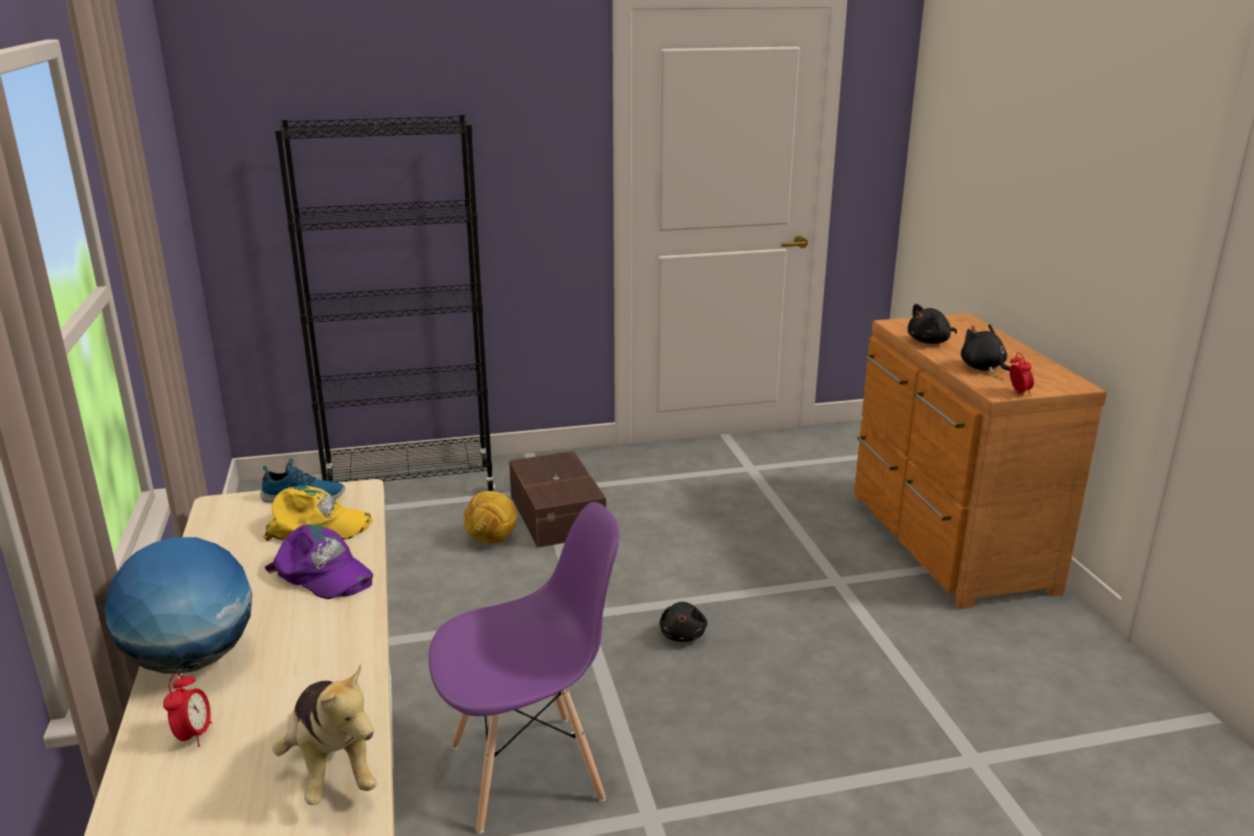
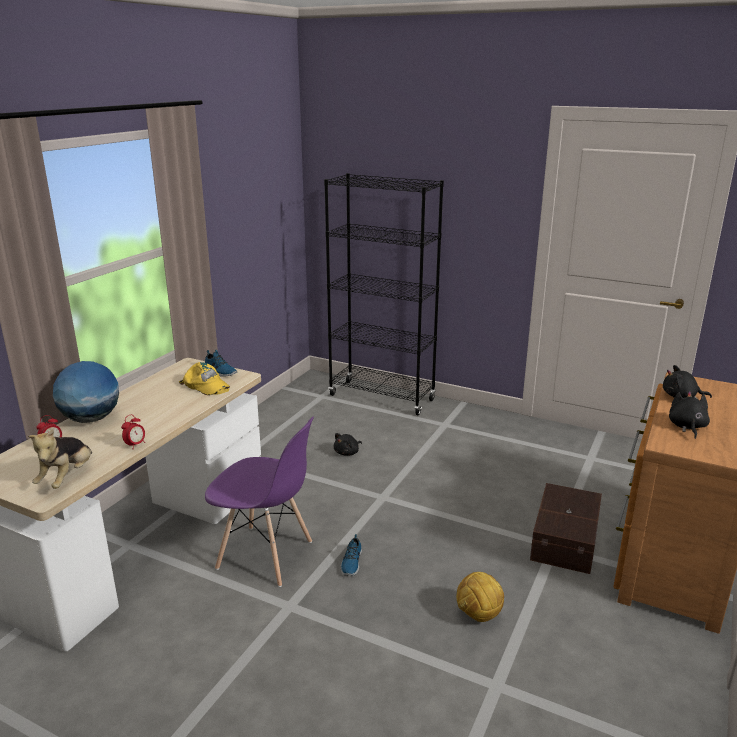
camera: 40 degrees right, 0 degrees up
purple cap [265,524,373,599] -> none
football [464,491,517,543] -> football moved to [456,572,504,622]
brown storage box [509,451,606,548] -> brown storage box moved to [530,483,602,574]
black plush toy [659,602,707,642] -> black plush toy moved to [334,433,362,456]
alarm clock [1010,352,1034,396] -> alarm clock moved to [121,415,145,447]
none -> shoe [341,534,362,576]

